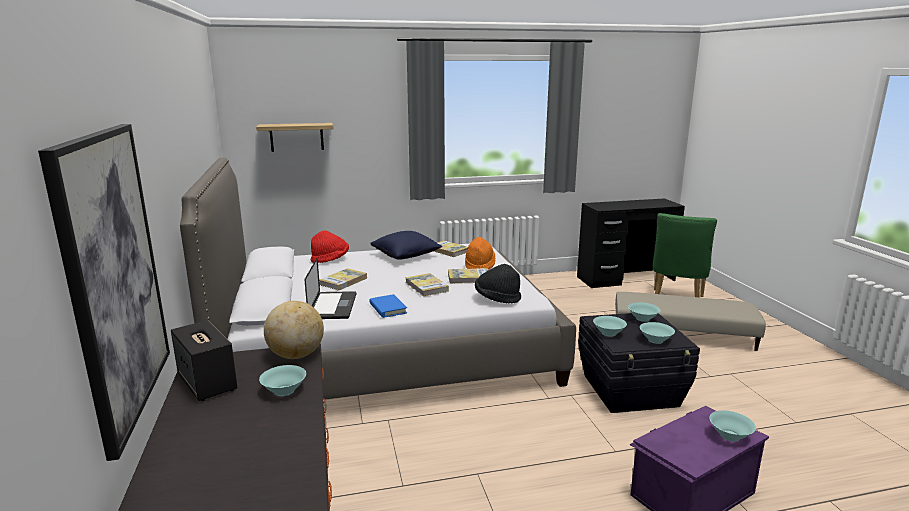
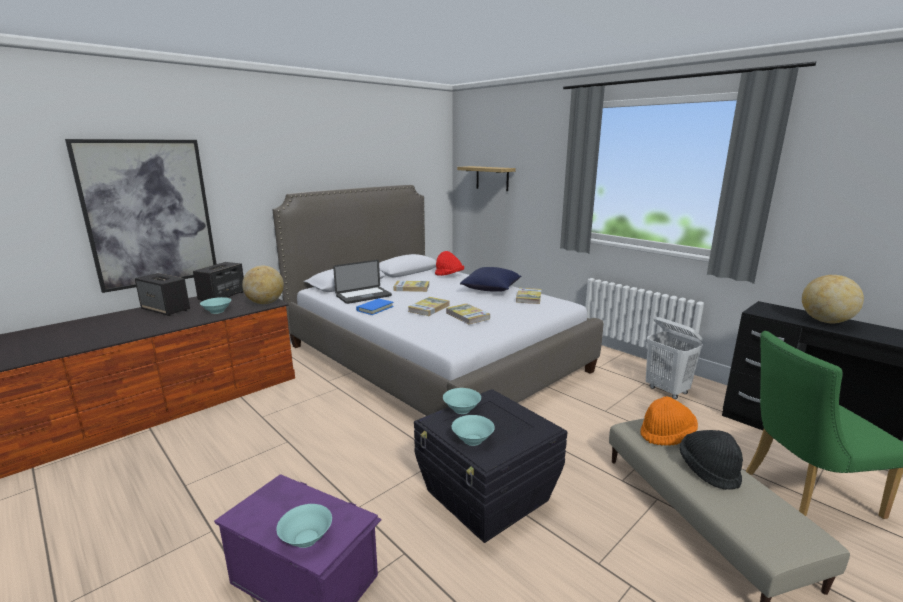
camera: 60 degrees right, 0 degrees up
orange hat [465,237,495,270] -> orange hat moved to [640,396,698,446]
black hat [475,264,521,303] -> black hat moved to [680,430,743,490]
turquoise bowl [628,302,660,322] -> none
none -> speaker [135,273,190,316]
none -> white laundry basket [646,317,704,399]
none -> globe [802,275,864,323]

